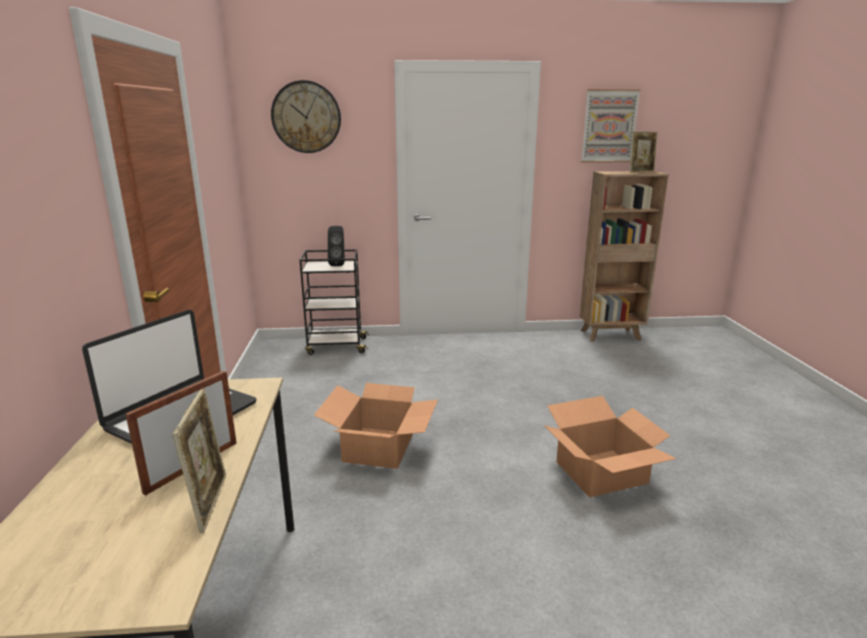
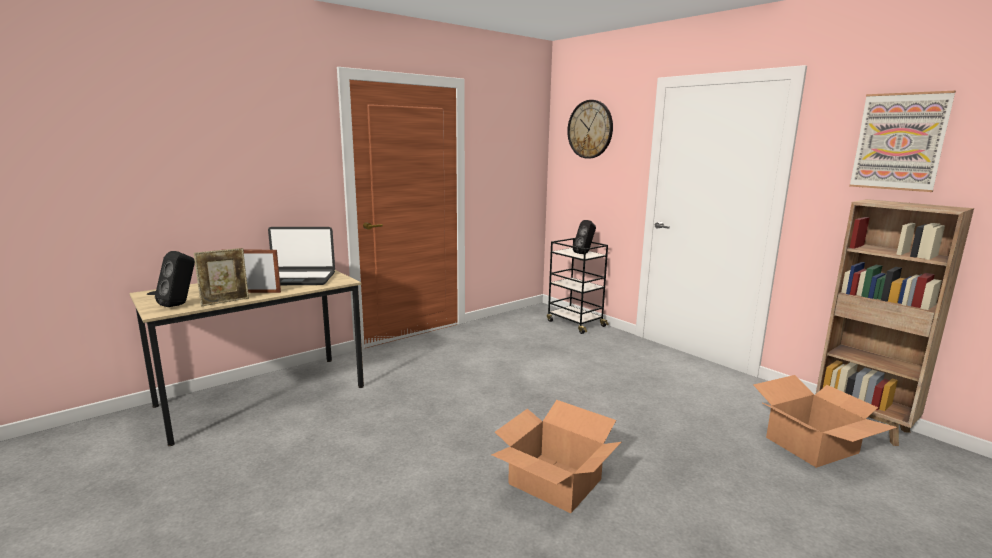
camera: 55 degrees right, 5 degrees down
cardboard box [314,383,438,469] -> cardboard box moved to [754,375,897,468]
picture frame [630,131,658,173] -> none
none -> black speaker [155,251,195,307]

